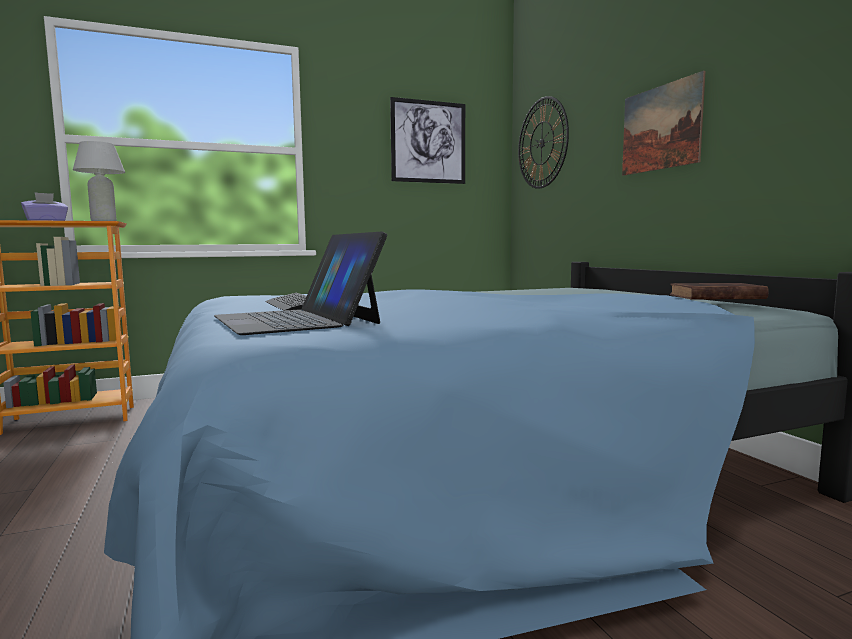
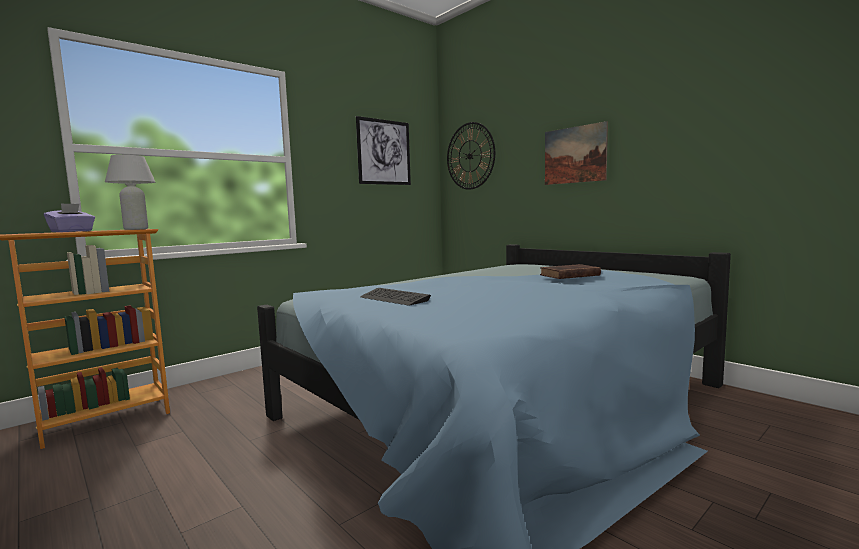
camera: 20 degrees left, 0 degrees up
laptop [214,232,387,335] -> none
brown book [670,283,769,299] -> brown book moved to [540,264,601,279]

